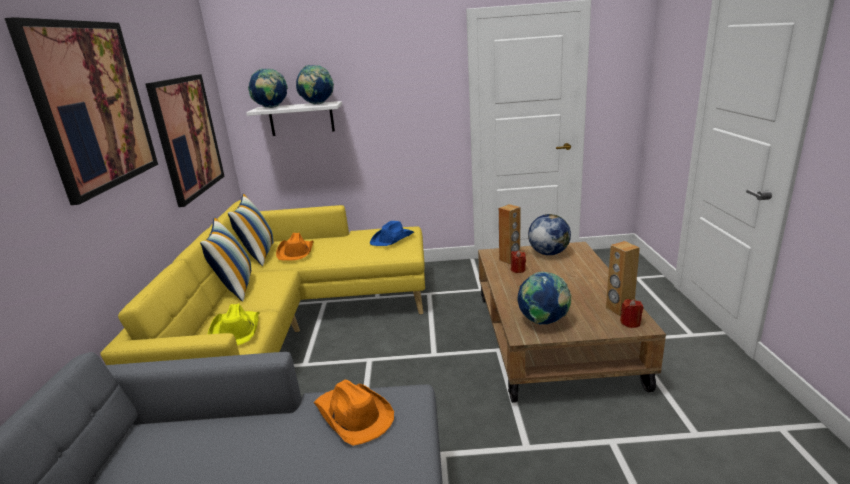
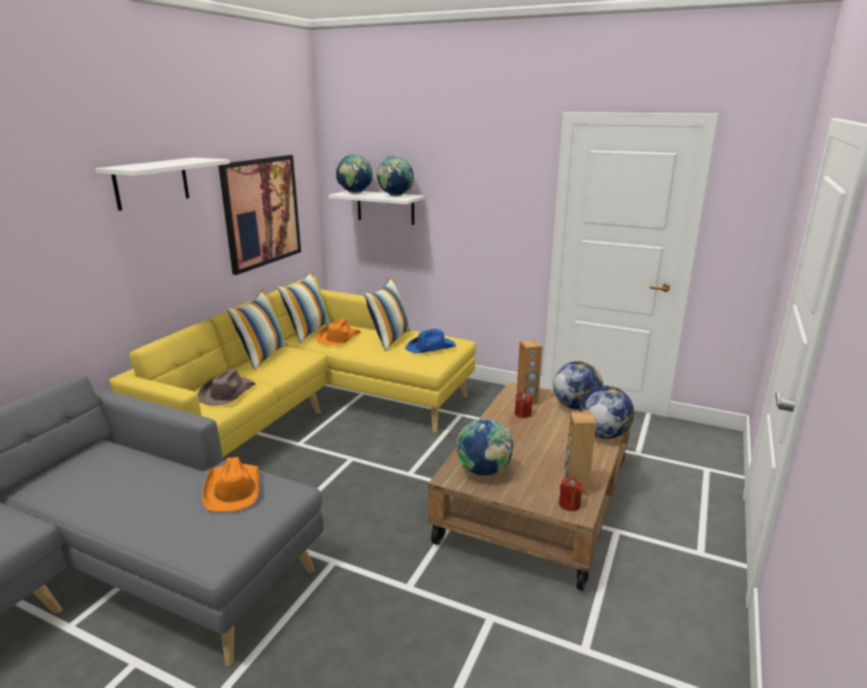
camera: 25 degrees right, 0 degrees up
picture [4,17,158,205] -> white shelf [95,158,230,211]
yellow hat [208,304,259,346] -> brown hat [198,369,255,406]
none -> pillow [364,277,410,351]
none -> globe [579,386,634,439]

